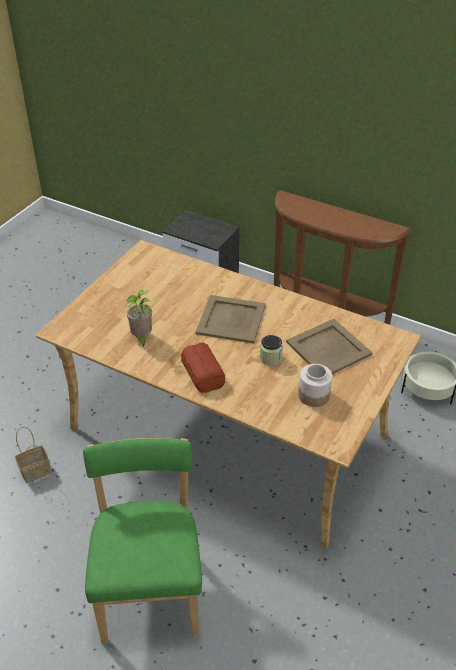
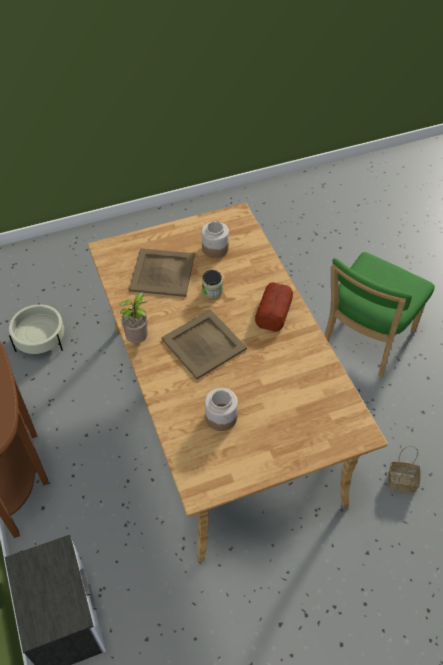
camera: 140 degrees left, 10 degrees up
potted plant [125,290,152,347] -> potted plant moved to [120,292,148,343]
none -> jar [205,388,238,431]

